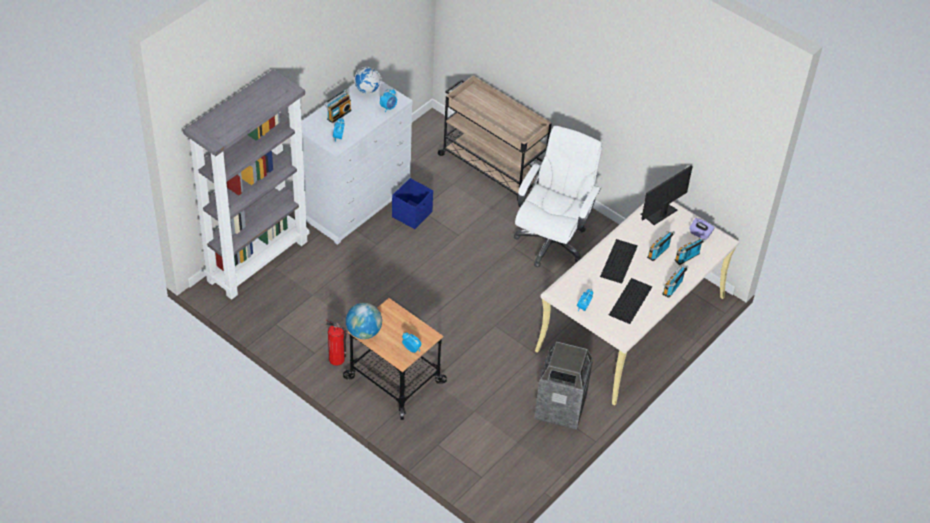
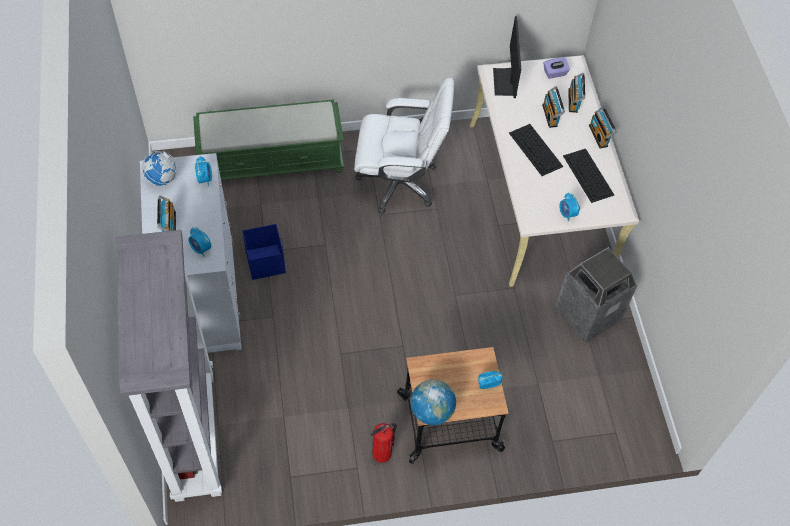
camera: 50 degrees left, 10 degrees up
beige cart [438,75,552,207] -> green bench [193,99,344,180]
white office chair [514,126,602,267] -> white office chair turned 120 degrees clockwise [354,78,454,214]

